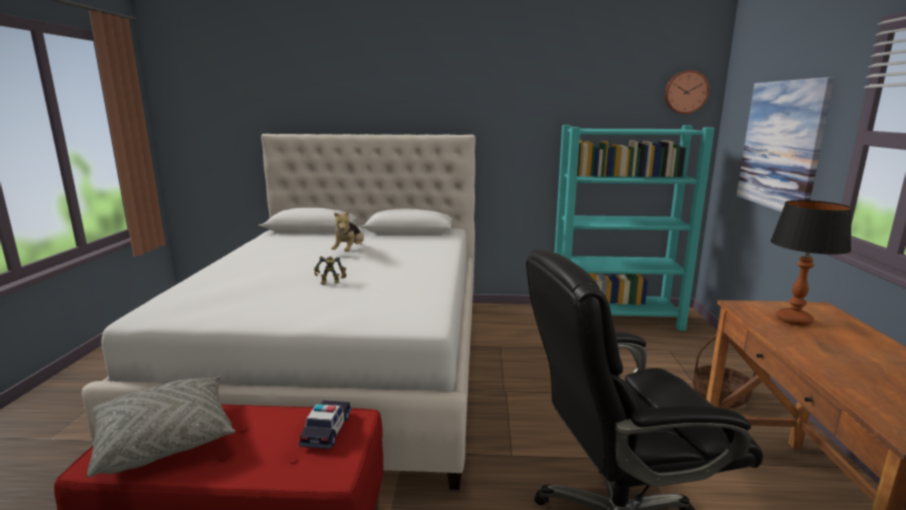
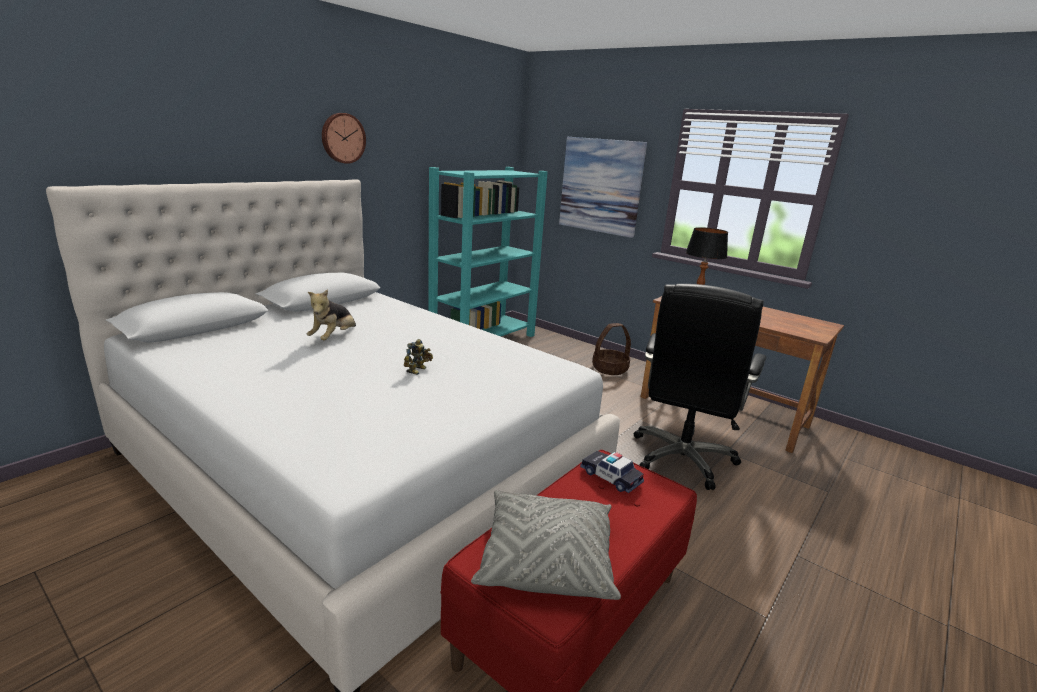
camera: 55 degrees left, 5 degrees up
plush toy [331,211,364,252] -> plush toy turned 60 degrees clockwise [307,289,356,340]
wall clock [665,70,709,114] -> wall clock moved to [322,113,366,164]

